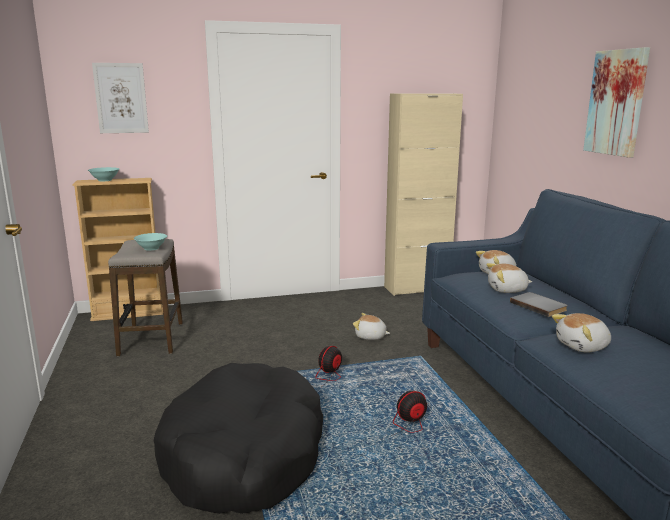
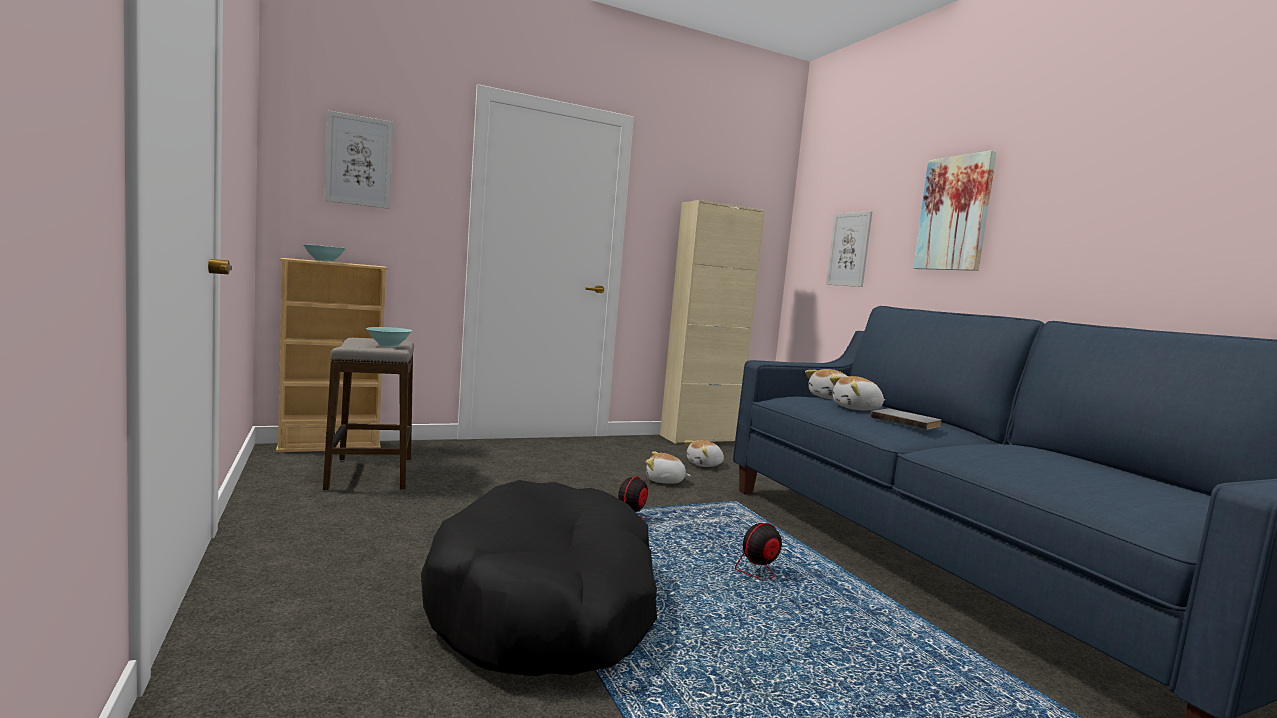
camera: 10 degrees left, 10 degrees down
plush toy [552,313,611,352] -> plush toy moved to [684,440,724,467]
none -> picture [826,211,872,287]

